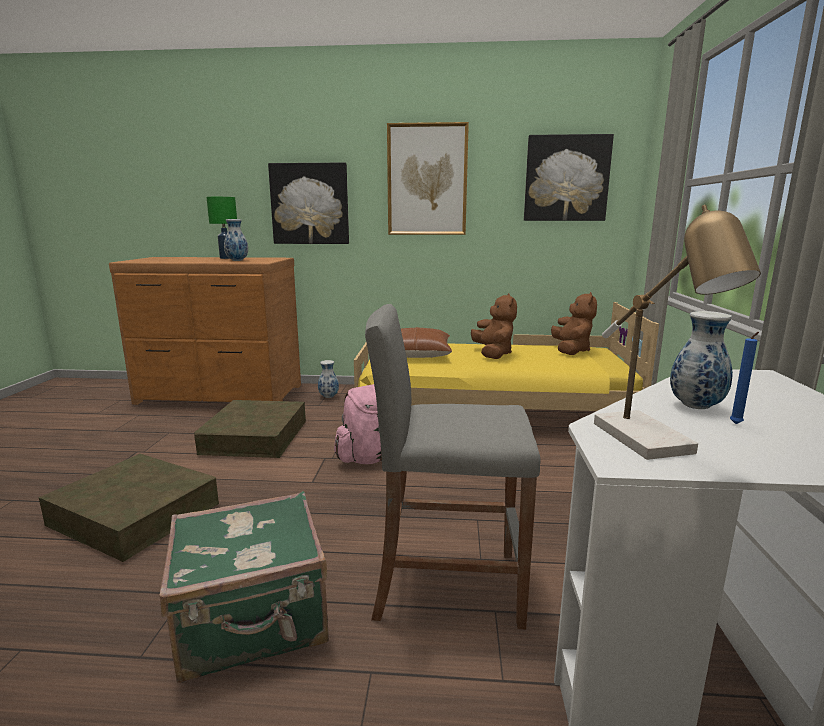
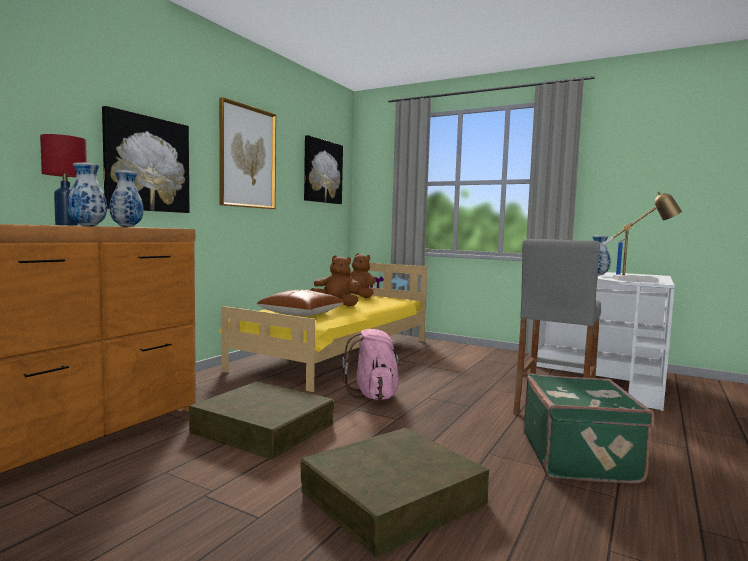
camera: 65 degrees left, 10 degrees down
green table lamp [207,197,237,259] -> red table lamp [40,134,87,226]
vase [318,360,339,398] -> vase moved to [67,162,107,226]

